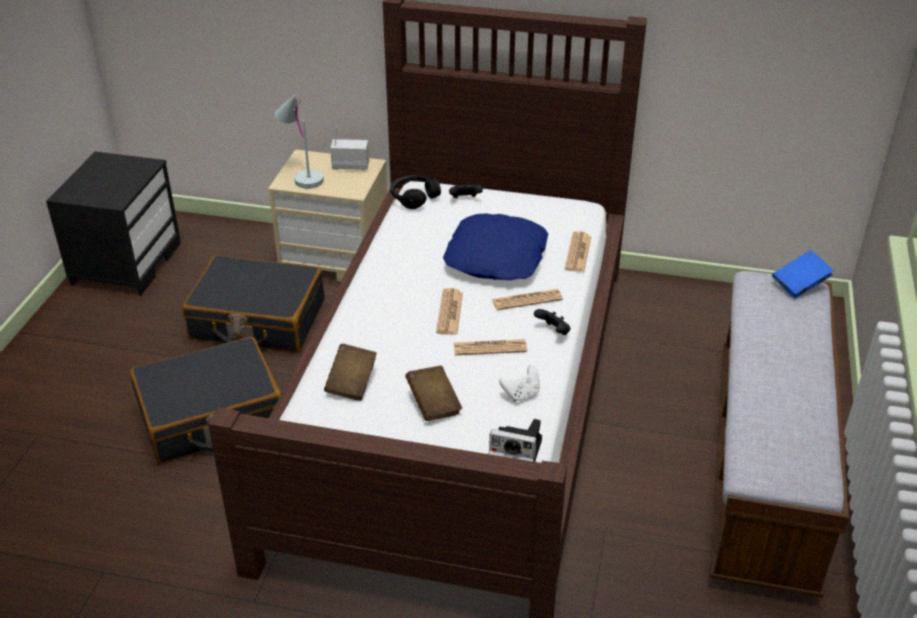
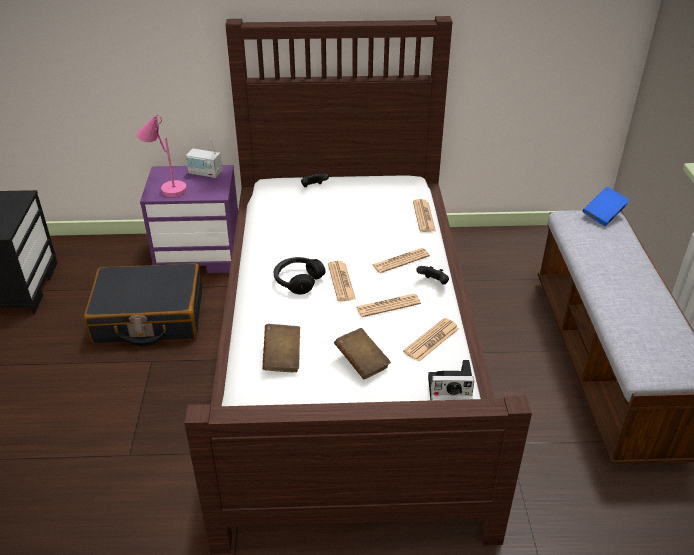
camera: 15 degrees left, 0 degrees up
black suitcase [130,337,281,463] -> none
beige nightstand [268,149,387,282] -> purple nightstand [140,165,238,273]
white table lamp [275,94,324,189] -> pink table lamp [136,115,187,197]
radio [330,127,369,171] -> radio turned 150 degrees counterclockwise [186,139,222,178]
black headphones [390,175,441,209] -> black headphones moved to [274,257,326,295]
blue pillow [443,214,548,280] -> none
white game controller [499,365,540,402] -> newspaper [403,318,459,362]

